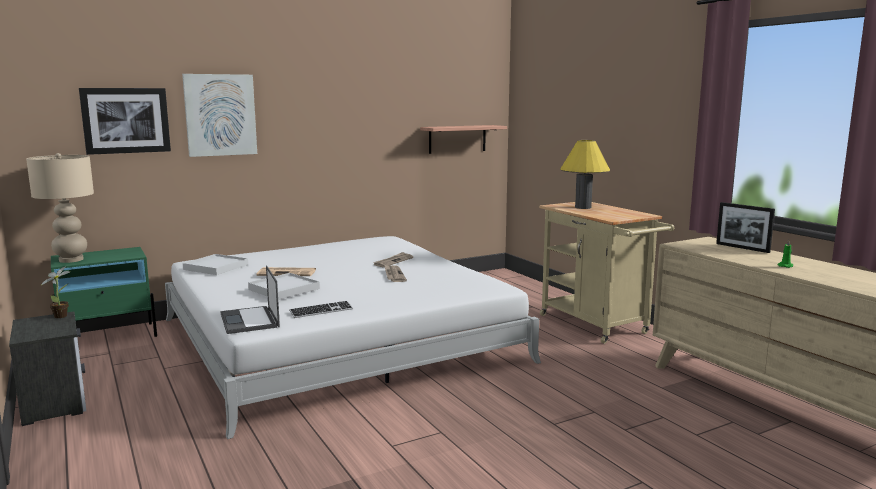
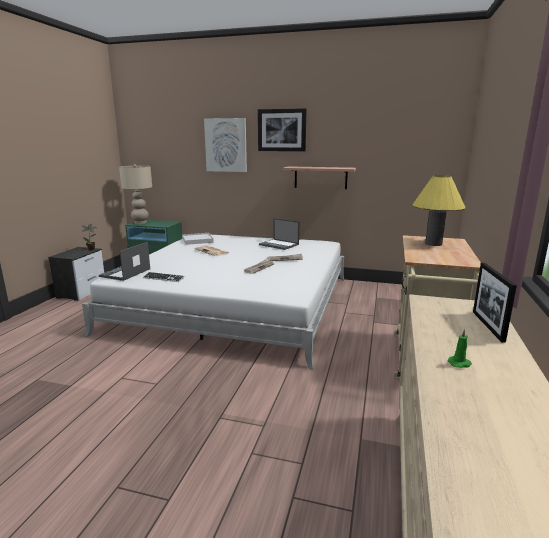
camera: 45 degrees right, 5 degrees up
picture [79,88,171,155] -> picture moved to [258,108,306,152]
white tray [248,273,320,300] -> none
shelf [420,125,507,154] -> shelf moved to [283,166,356,189]
none -> laptop [259,218,299,250]

